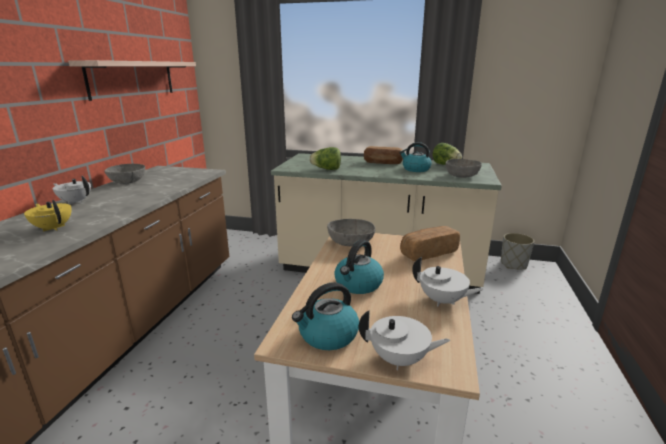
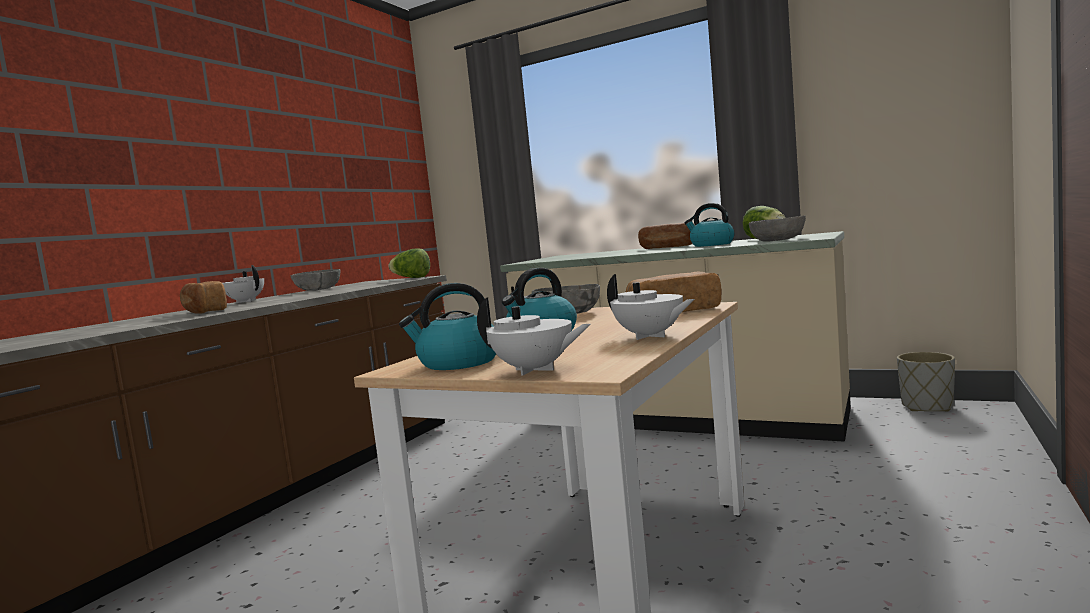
camera: 15 degrees right, 15 degrees down
yellow teapot [24,200,72,231] -> bread [180,281,227,314]
shelf [68,60,196,101] -> none
lettuce [309,147,341,170] -> lettuce moved to [389,248,430,278]

